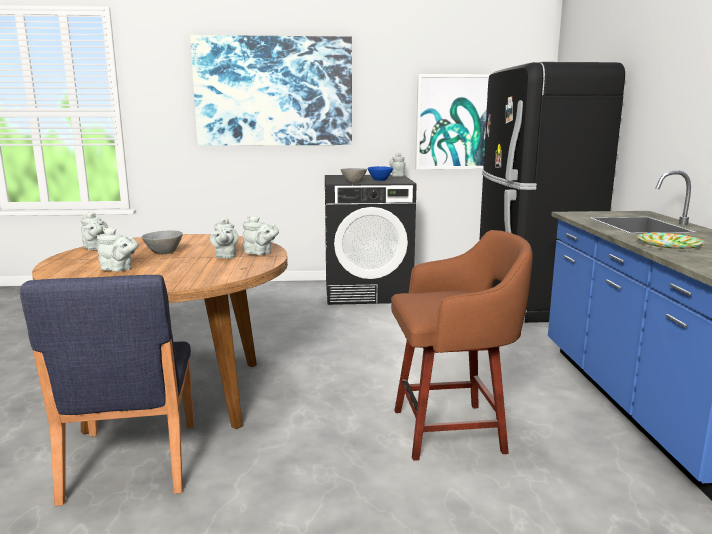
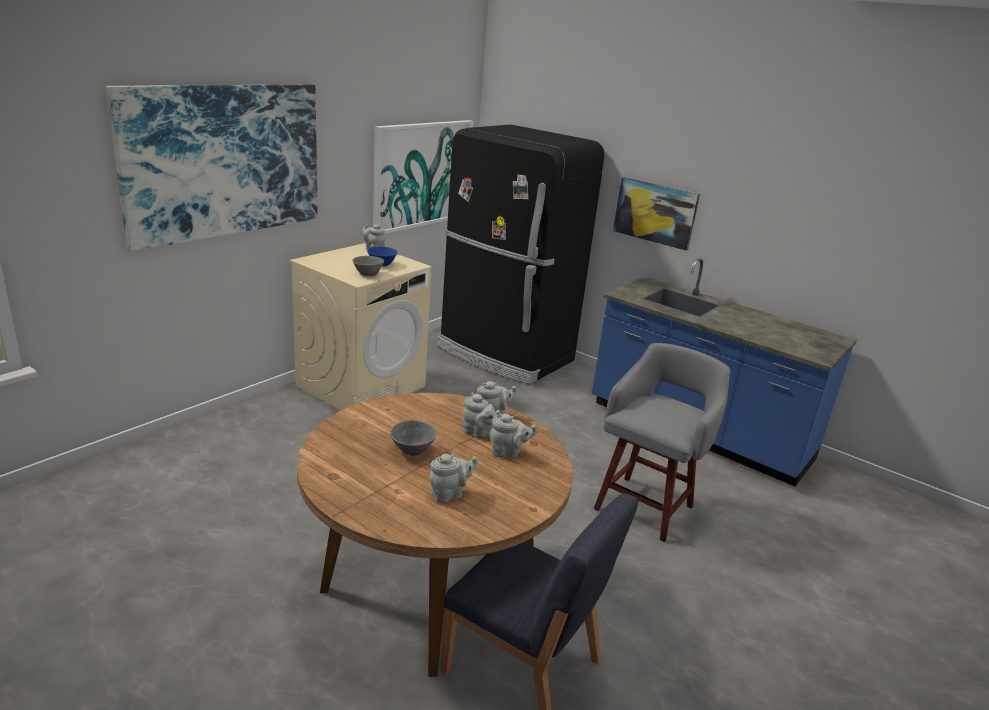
camera: 50 degrees left, 10 degrees up
grey teapot [81,211,108,250] -> grey teapot moved to [490,414,537,458]
black washing machine [325,175,417,305] -> beige washing machine [289,243,431,410]
brown stool [391,230,533,461] -> grey stool [594,343,730,542]
plate [637,233,704,249] -> none
none -> picture [613,177,700,251]

